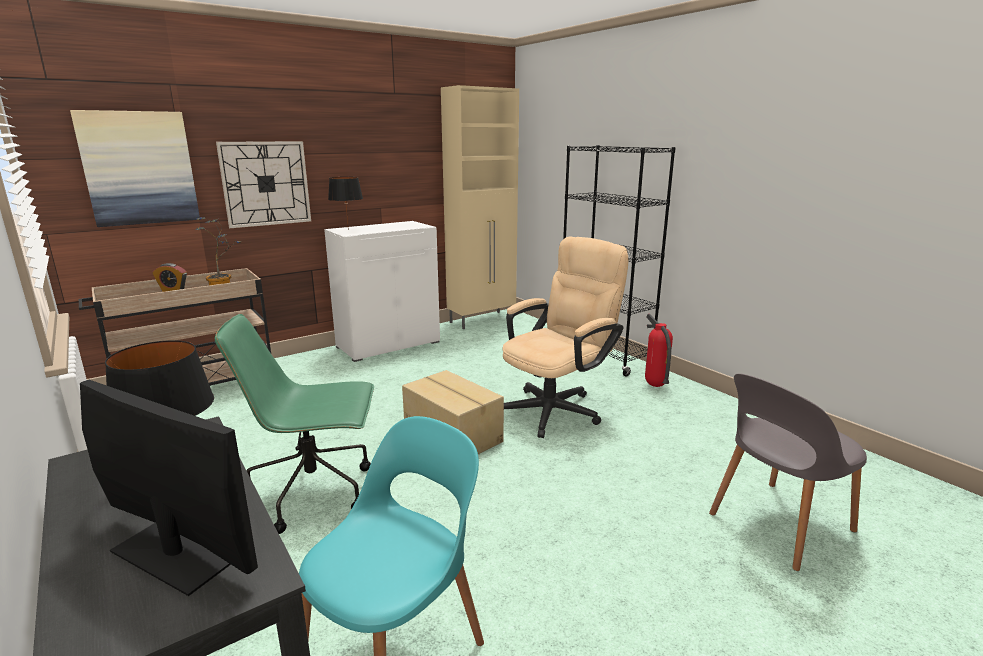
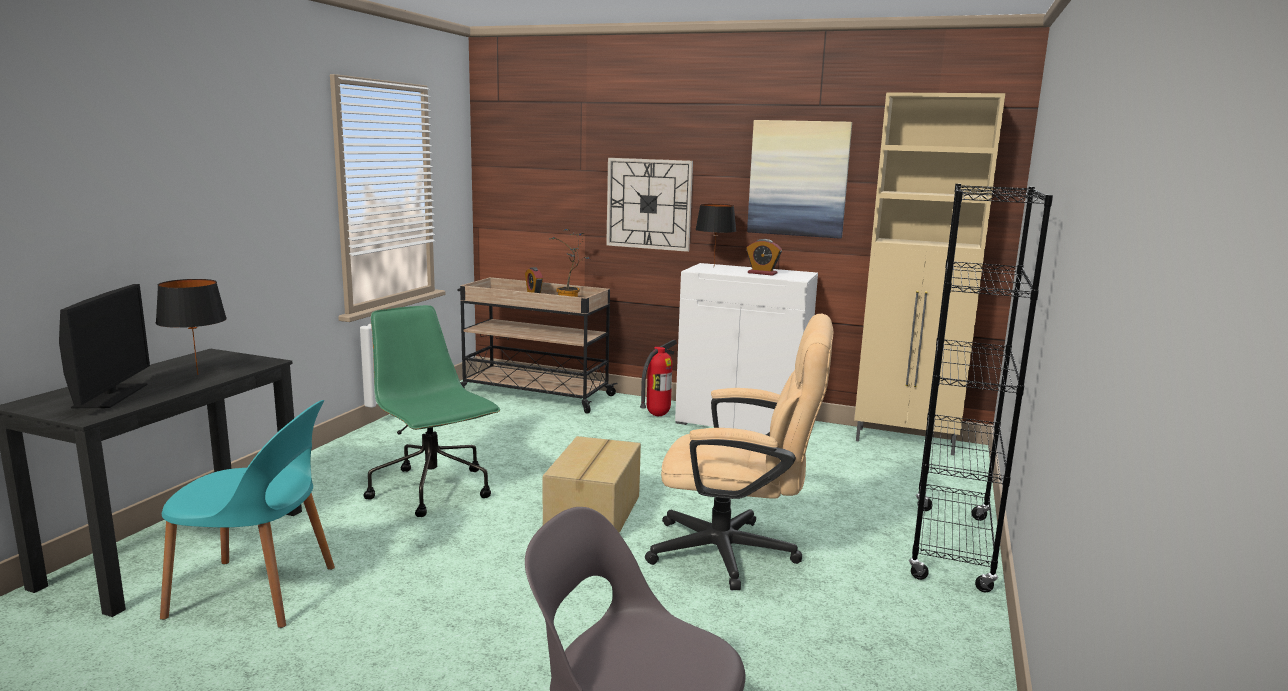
camera: 55 degrees right, 5 degrees down
picture [70,110,200,227] -> picture moved to [747,120,852,239]
fire extinguisher [645,314,673,387] -> fire extinguisher moved to [640,339,677,416]
none -> alarm clock [746,239,782,276]

